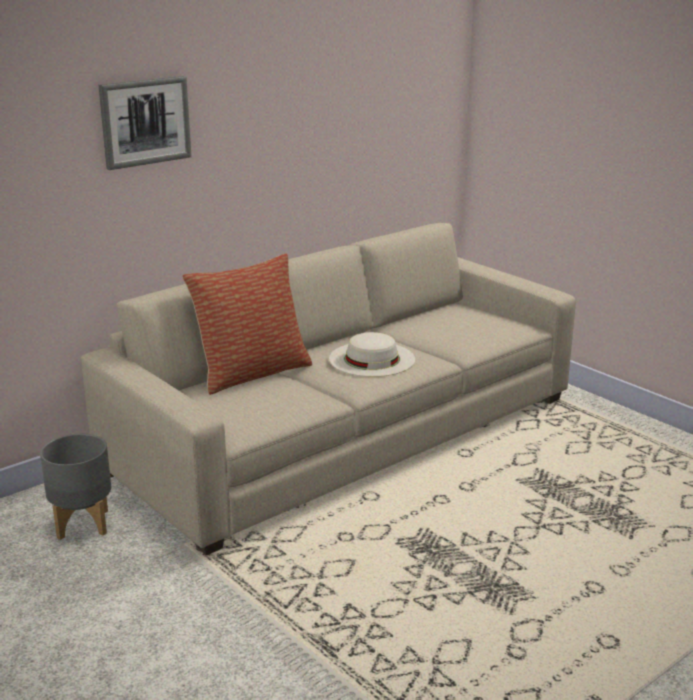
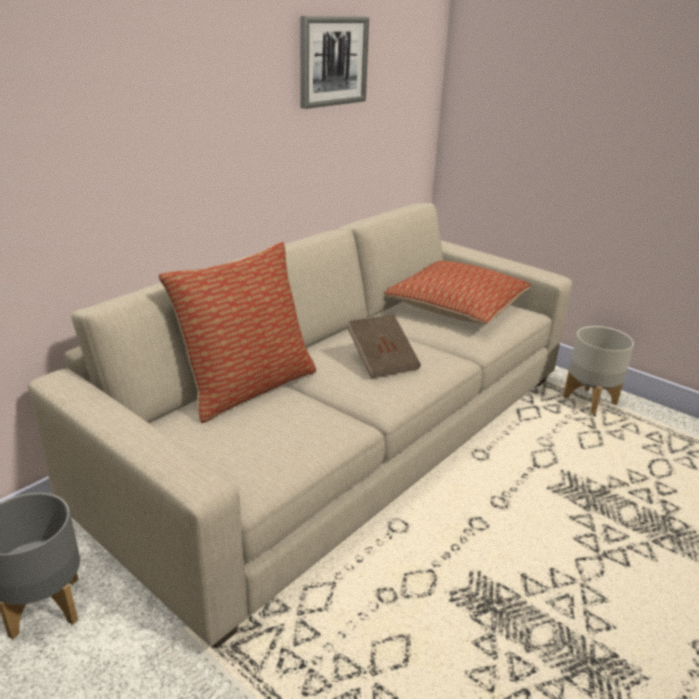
camera: 10 degrees left, 5 degrees up
picture [99,76,192,170] -> picture moved to [300,16,369,109]
white hat [329,332,415,377] -> brown book [347,314,421,378]
none -> pillow [384,261,531,324]
none -> grey planter [563,326,634,414]

